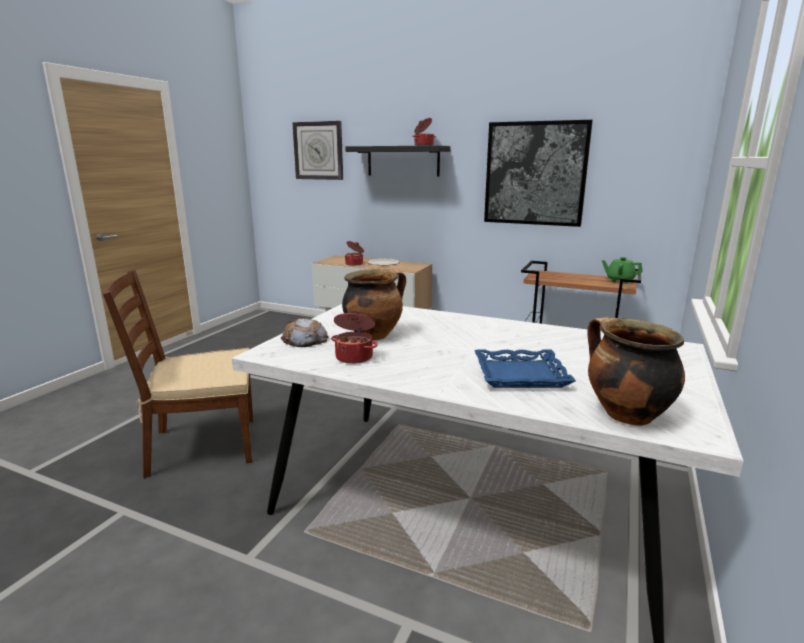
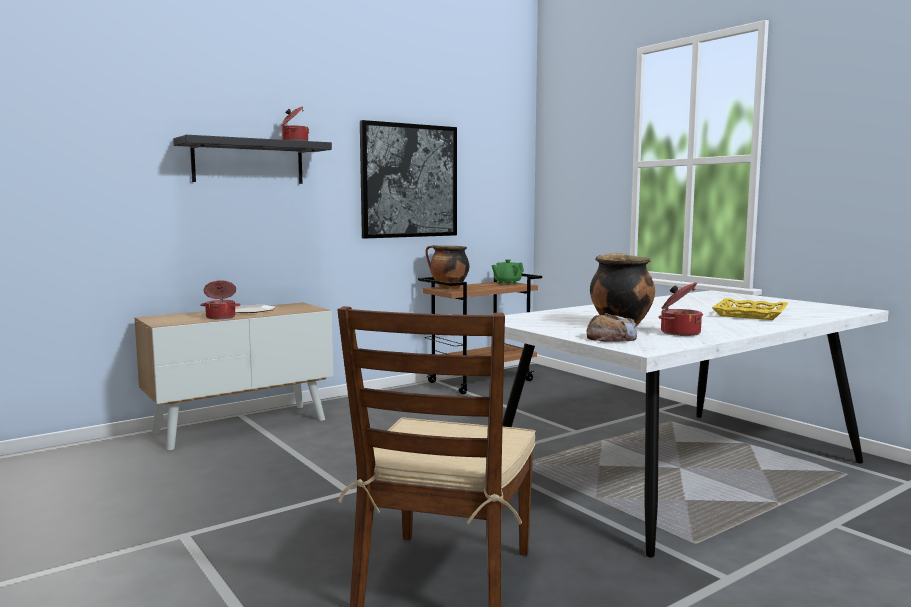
camera: 60 degrees left, 10 degrees down
wall clock [292,121,343,180] -> none
blue tray [474,349,576,388] -> yellow tray [712,298,788,320]
cooking pot [587,317,685,426] -> cooking pot moved to [425,245,469,289]

